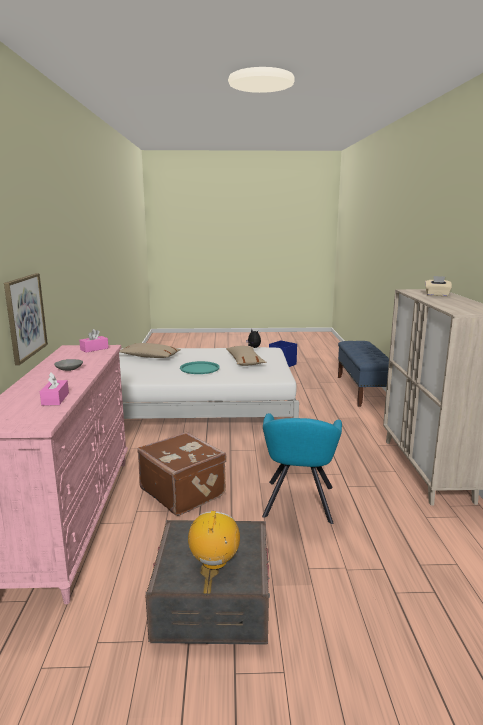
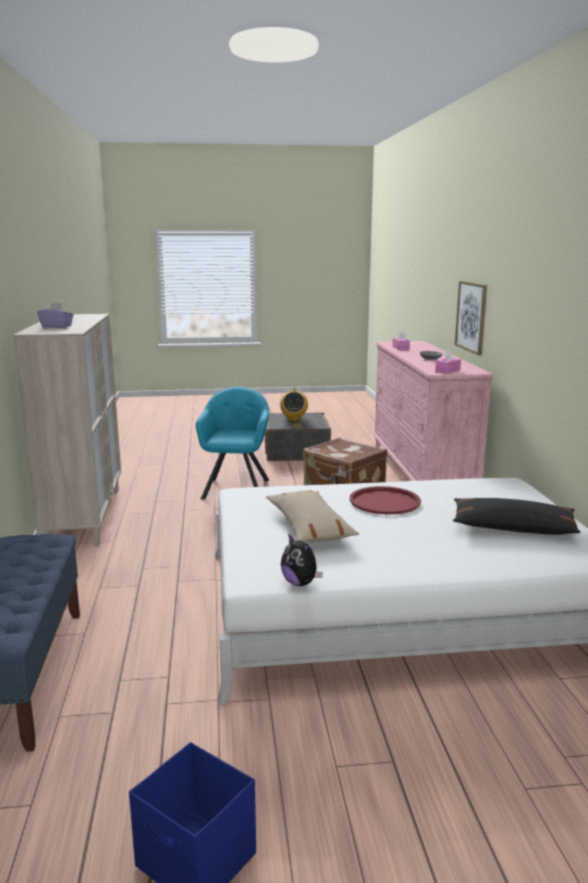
camera: 175 degrees right, 0 degrees up
beige pillow [120,343,181,358] -> black pillow [453,498,581,535]
turquoise tray [180,361,220,374] -> red tray [350,486,421,514]
beige tissue box [425,276,452,296] -> purple tissue box [37,303,74,328]

